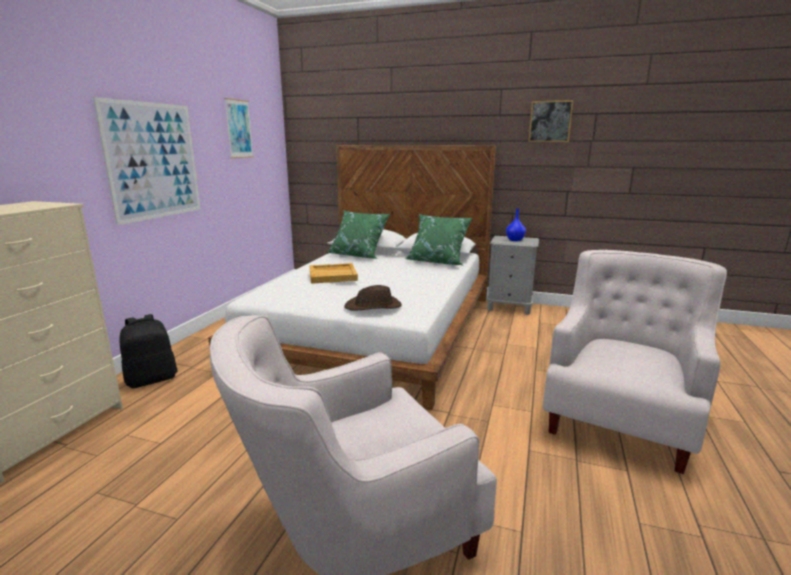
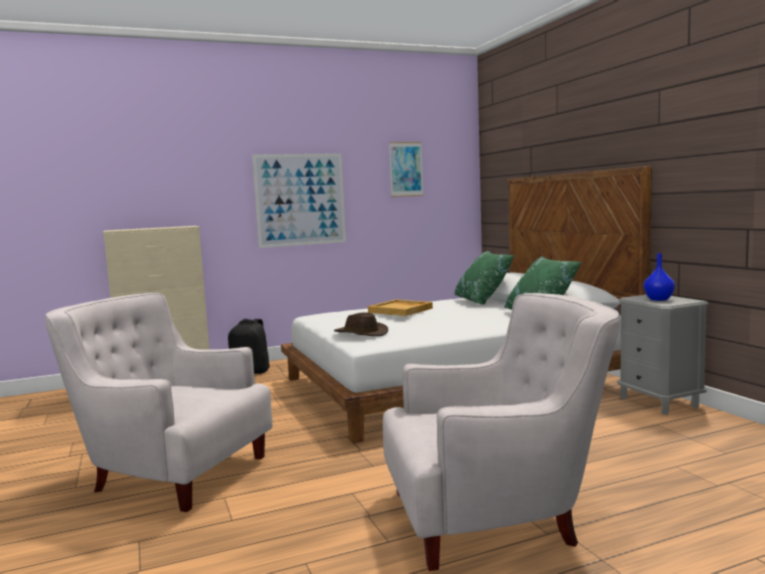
camera: 50 degrees right, 10 degrees down
picture [529,100,573,142] -> none

